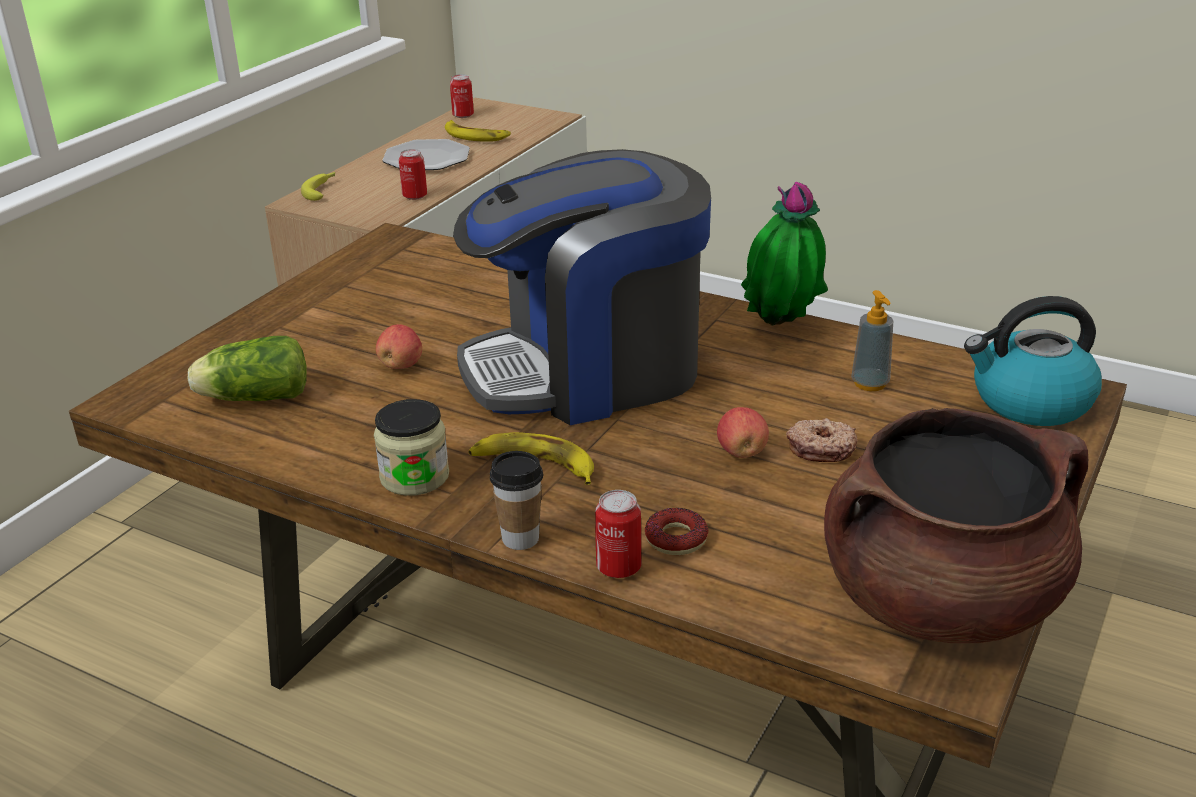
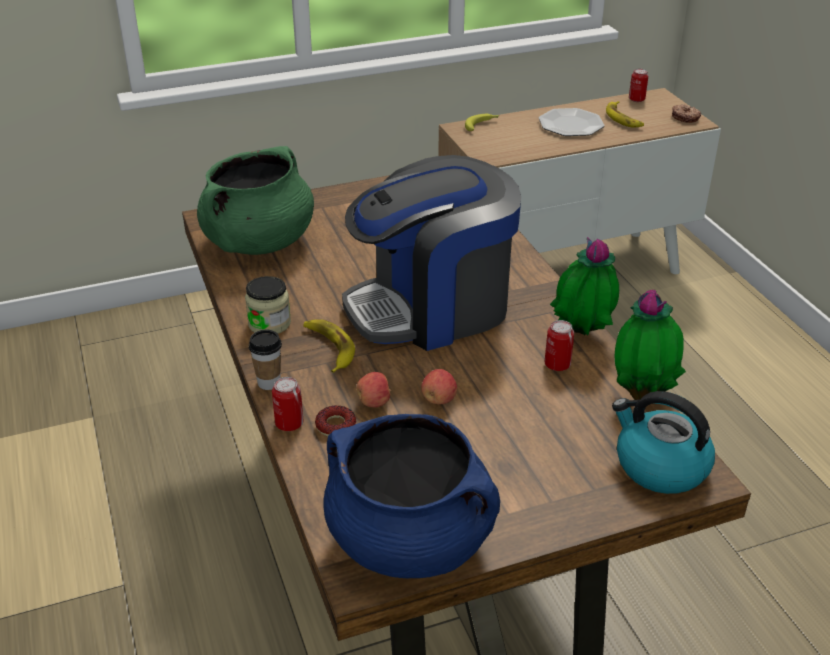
camera: 40 degrees right, 5 degrees up
lettuce [188,336,307,401] -> green cooking pot [197,146,314,255]
apple [376,324,422,369] -> apple moved to [356,372,392,407]
can [399,149,427,200] -> can moved to [545,320,574,371]
coffee machine [453,149,711,425] -> coffee machine turned 45 degrees counterclockwise [342,155,521,351]
donut [786,418,857,462] -> donut moved to [672,104,701,123]
brown cooking pot [824,408,1088,643] -> blue cooking pot [323,414,500,578]
soap dispenser [851,290,893,391] -> none
none -> potted plant [615,290,686,400]

